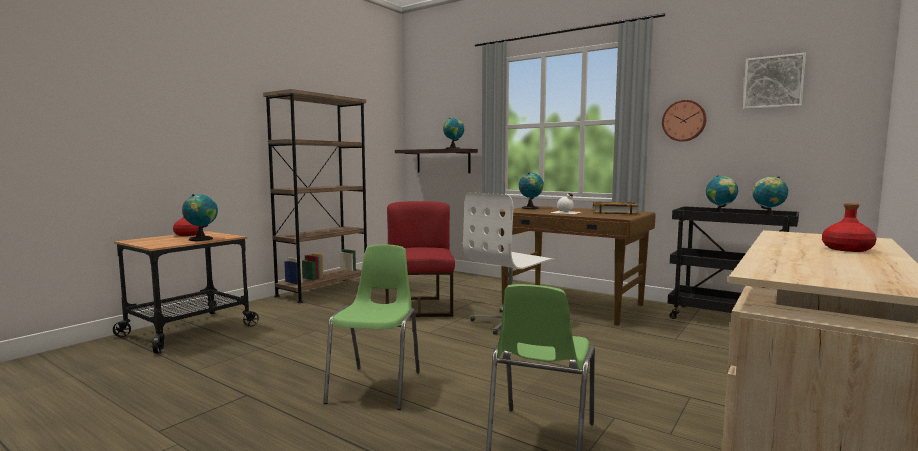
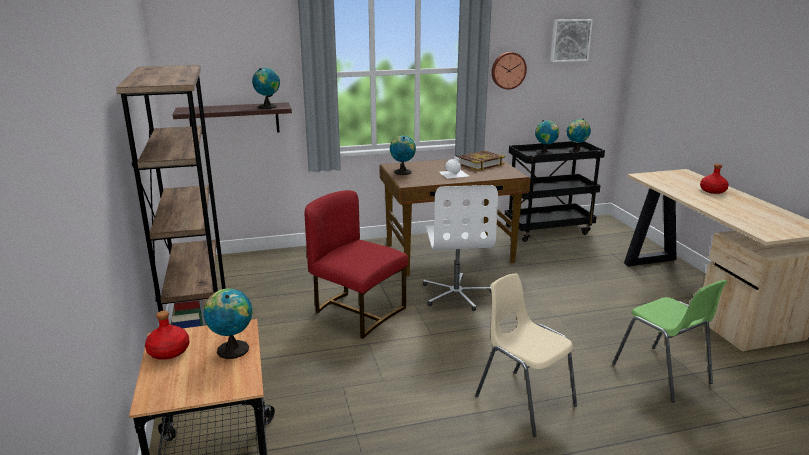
camera: 50 degrees left, 15 degrees up
green chair [323,244,420,410] -> beige chair [475,273,577,437]

